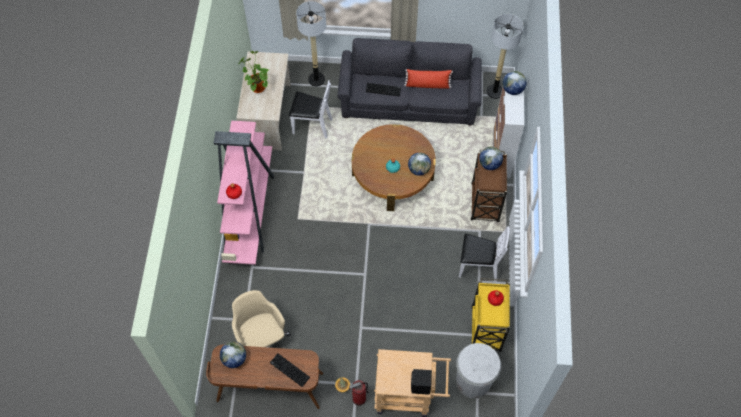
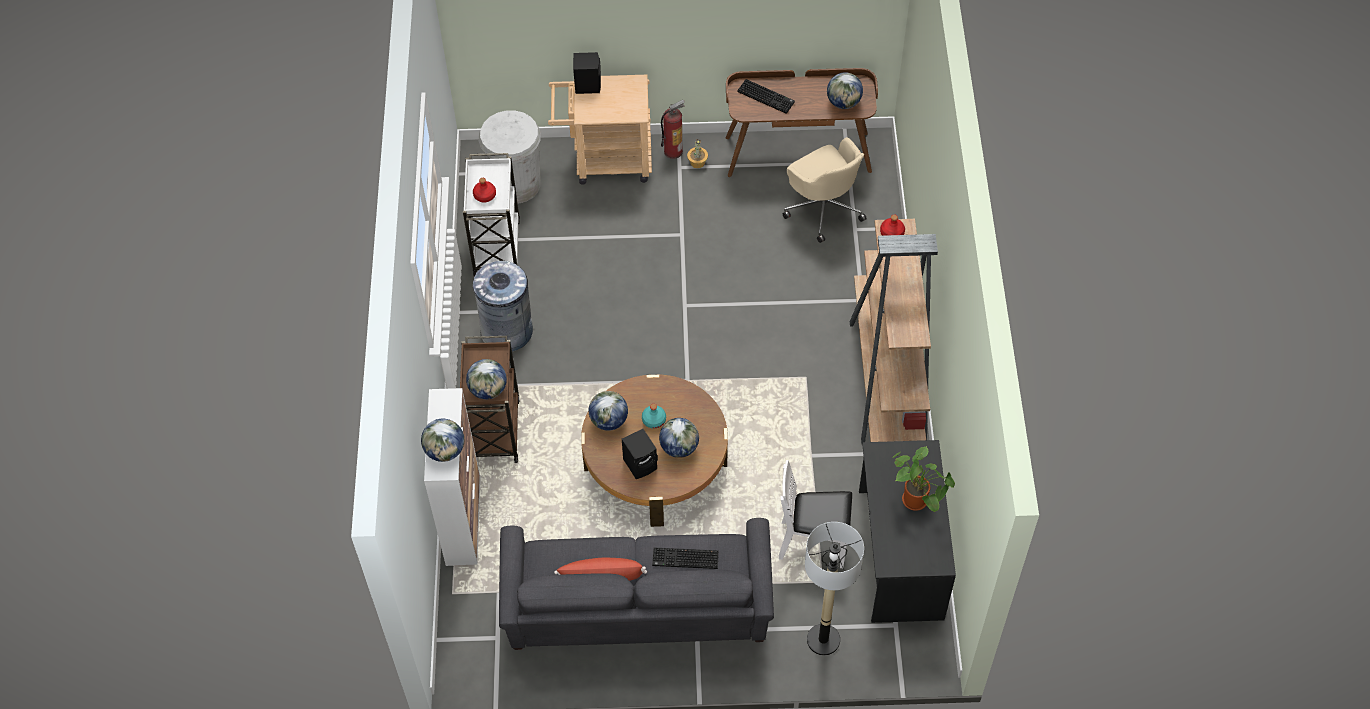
camera: 175 degrees right, 5 degrees down
pink bookcase [214,121,274,265] -> brown bookcase [850,219,938,444]
beige desk [236,51,291,150] -> black desk [859,440,956,623]
white chair [459,226,510,282] -> grey trash can [473,261,533,352]
yellow cart [472,278,510,352] -> white cart [463,153,520,277]
floor lamp [487,14,524,99] -> none
none -> black speaker [622,429,658,479]
none -> globe [659,418,699,458]

